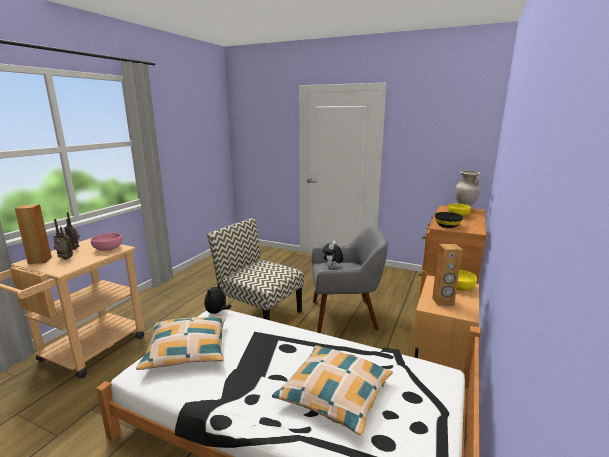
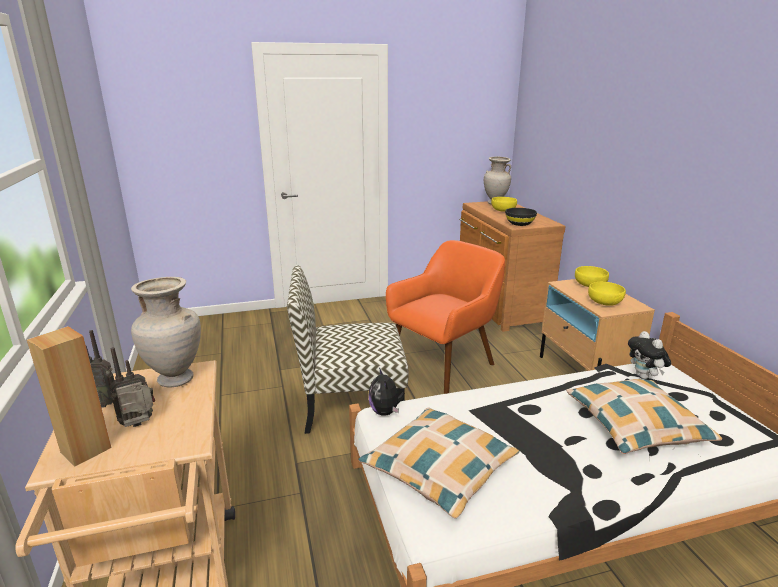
camera: 40 degrees left, 5 degrees up
pink bowl [91,233,122,251] -> beige vase [131,277,201,388]
grey armchair [312,226,388,333] -> orange armchair [386,240,505,394]
plush toy [323,240,343,269] -> plush toy moved to [628,331,671,379]
brown speaker [432,244,462,306] -> yellow bowl [588,282,626,306]

